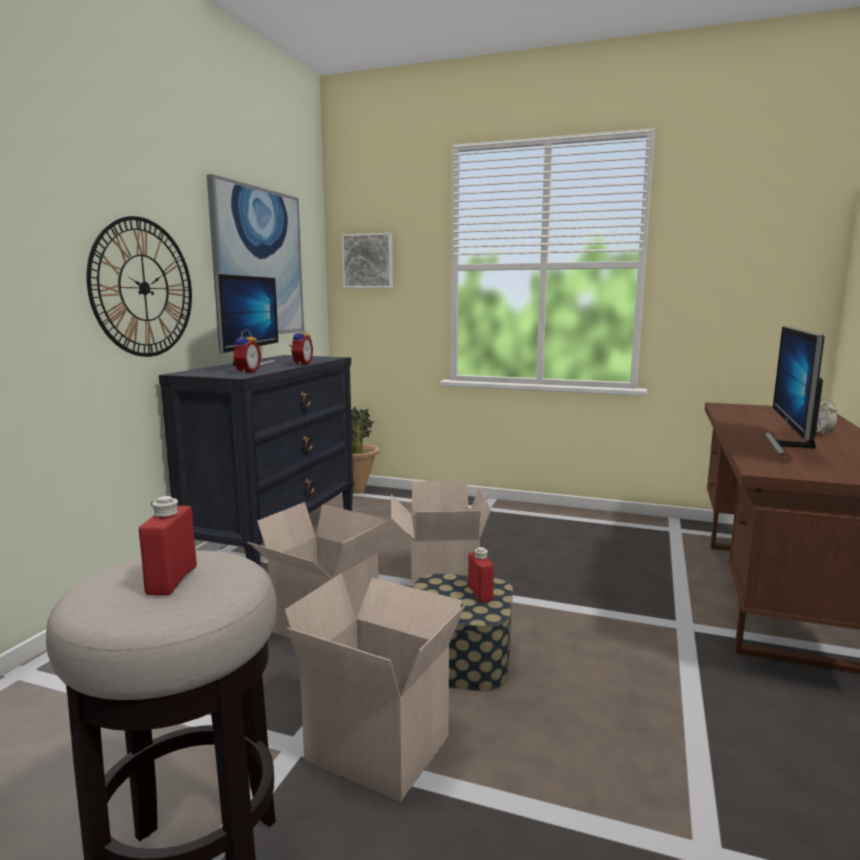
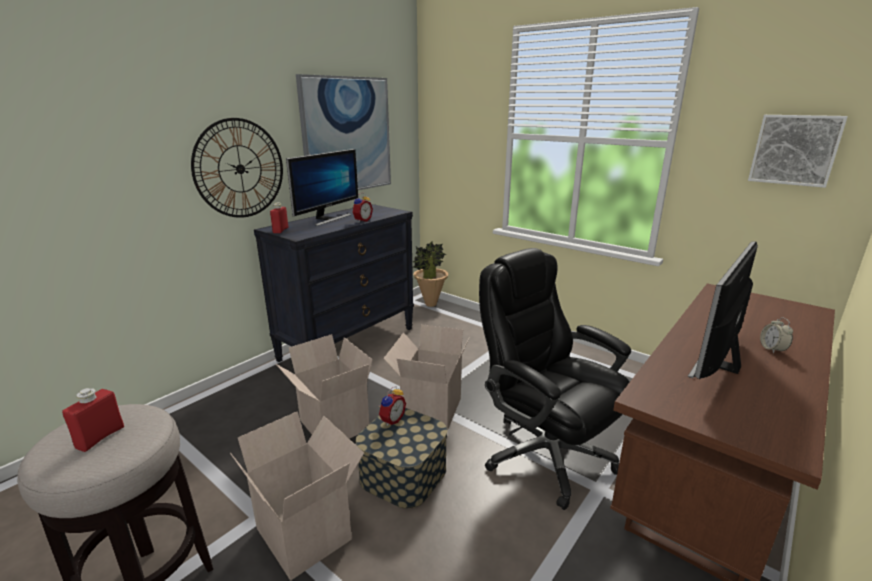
camera: 20 degrees right, 10 degrees up
alarm clock [232,329,261,374] -> alarm clock moved to [378,386,406,426]
picture [341,233,393,288] -> picture moved to [748,115,848,188]
red bottle [468,547,494,603] -> red bottle moved to [270,203,289,233]
none -> black office chair [479,248,631,510]

